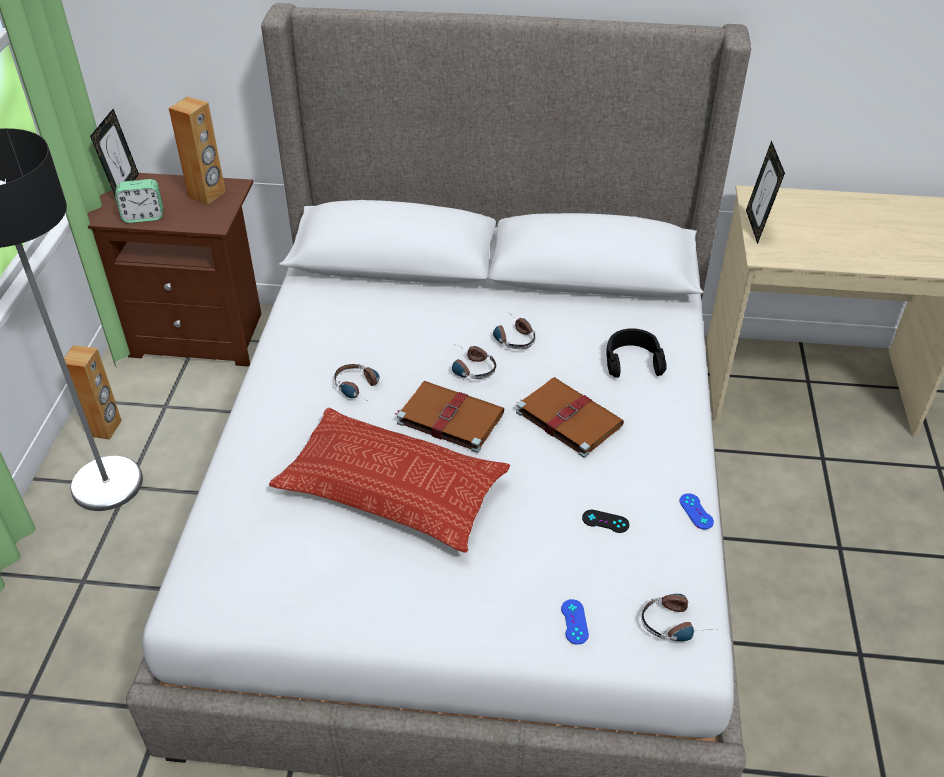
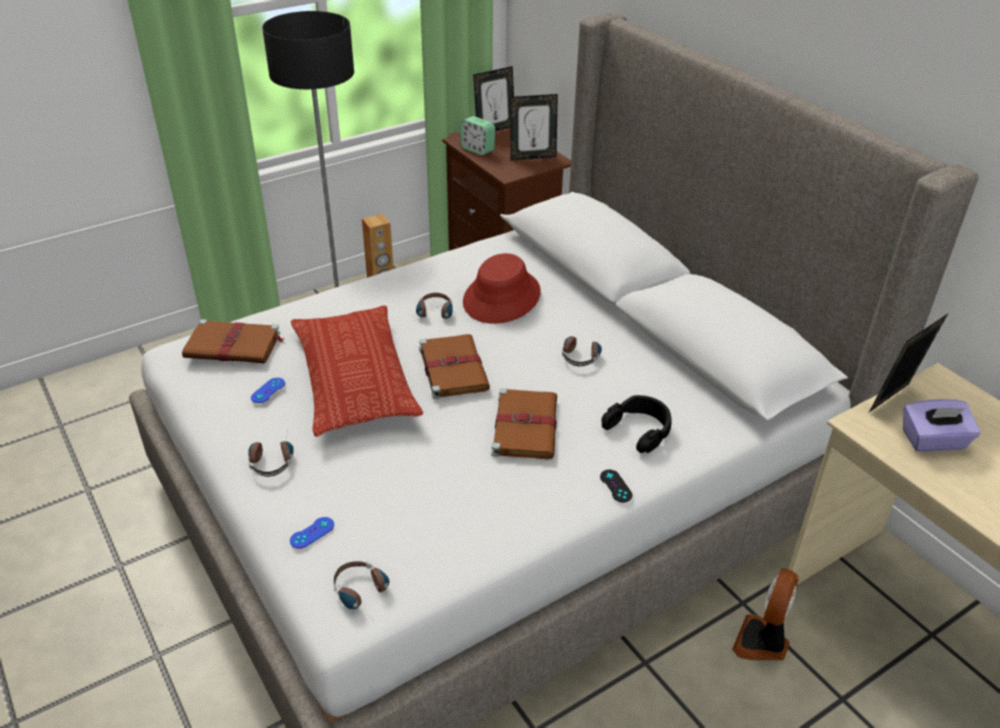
camera: 50 degrees right, 5 degrees down
brown speaker [169,97,226,205] -> picture frame [510,94,558,160]
headphones [452,345,497,379] -> headphones moved to [248,439,294,477]
black game controller [582,510,630,533] -> black game controller moved to [600,470,633,502]
blue game controller [679,493,714,529] -> blue game controller moved to [251,378,285,403]
none -> brown book [182,319,284,364]
none -> red hat [463,253,541,324]
none -> fan [732,568,799,660]
none -> purple tissue box [903,399,981,452]

